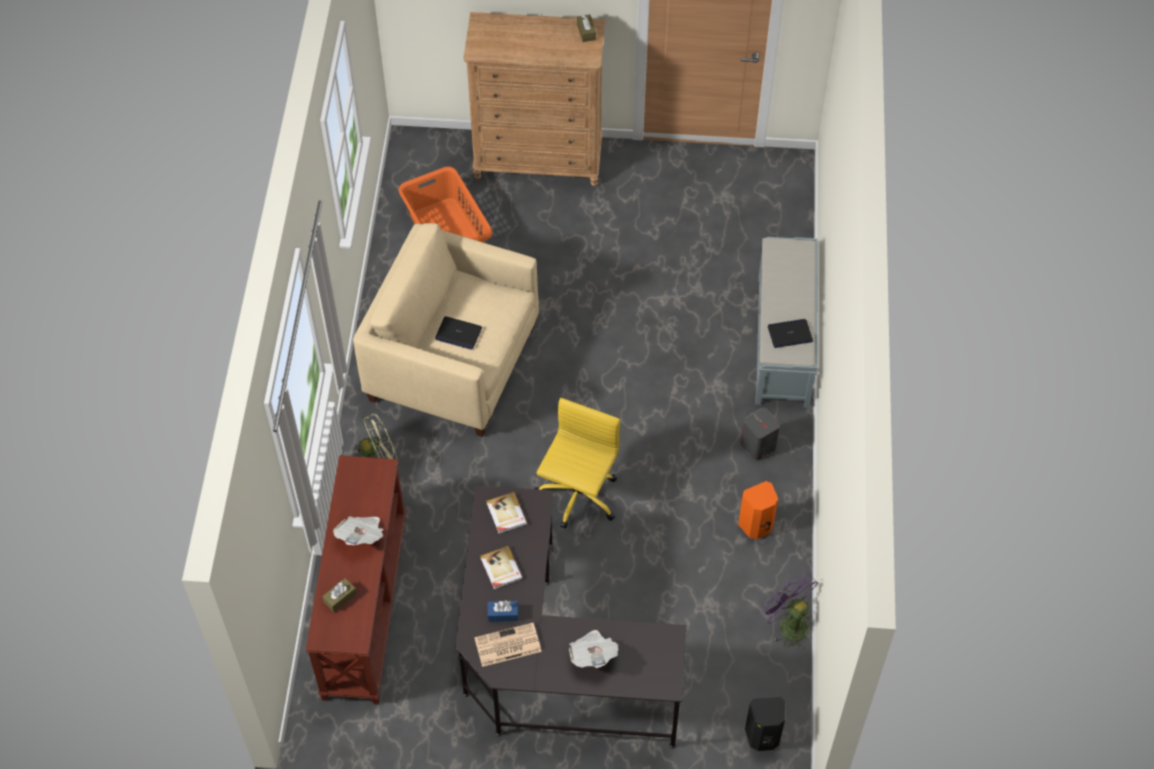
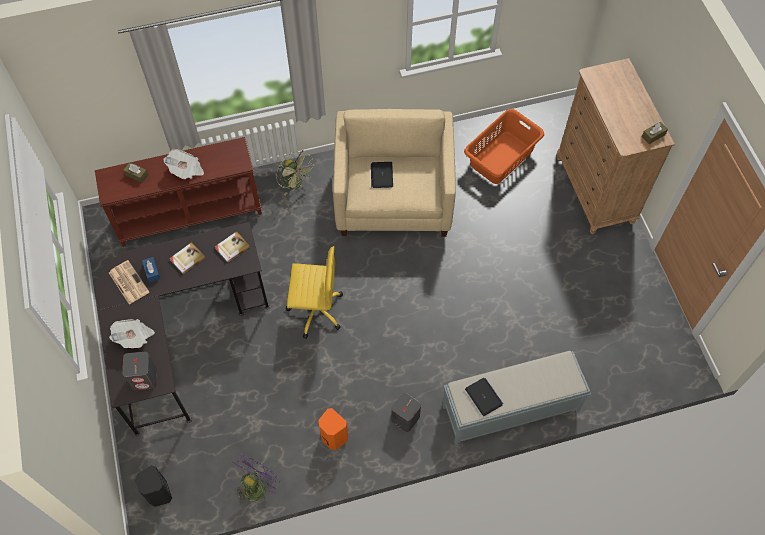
camera: 70 degrees right, 5 degrees up
none -> grey speaker [123,352,157,390]

